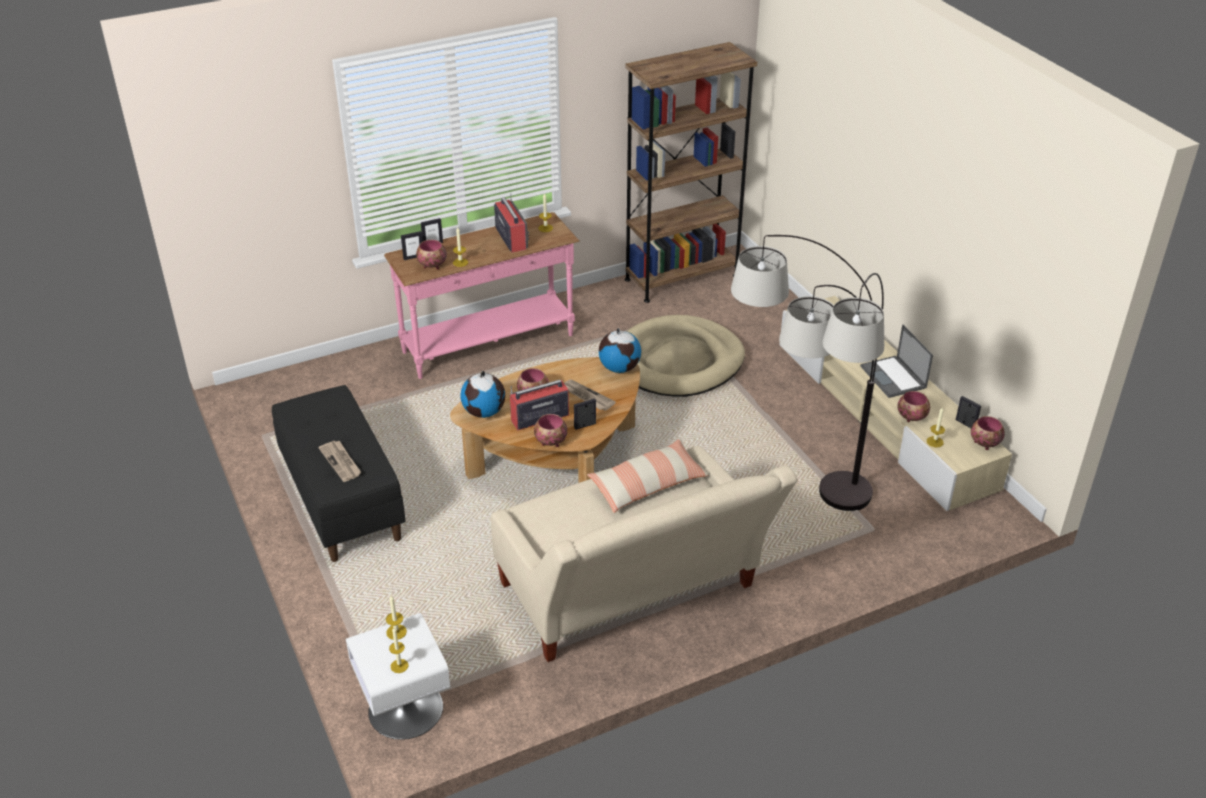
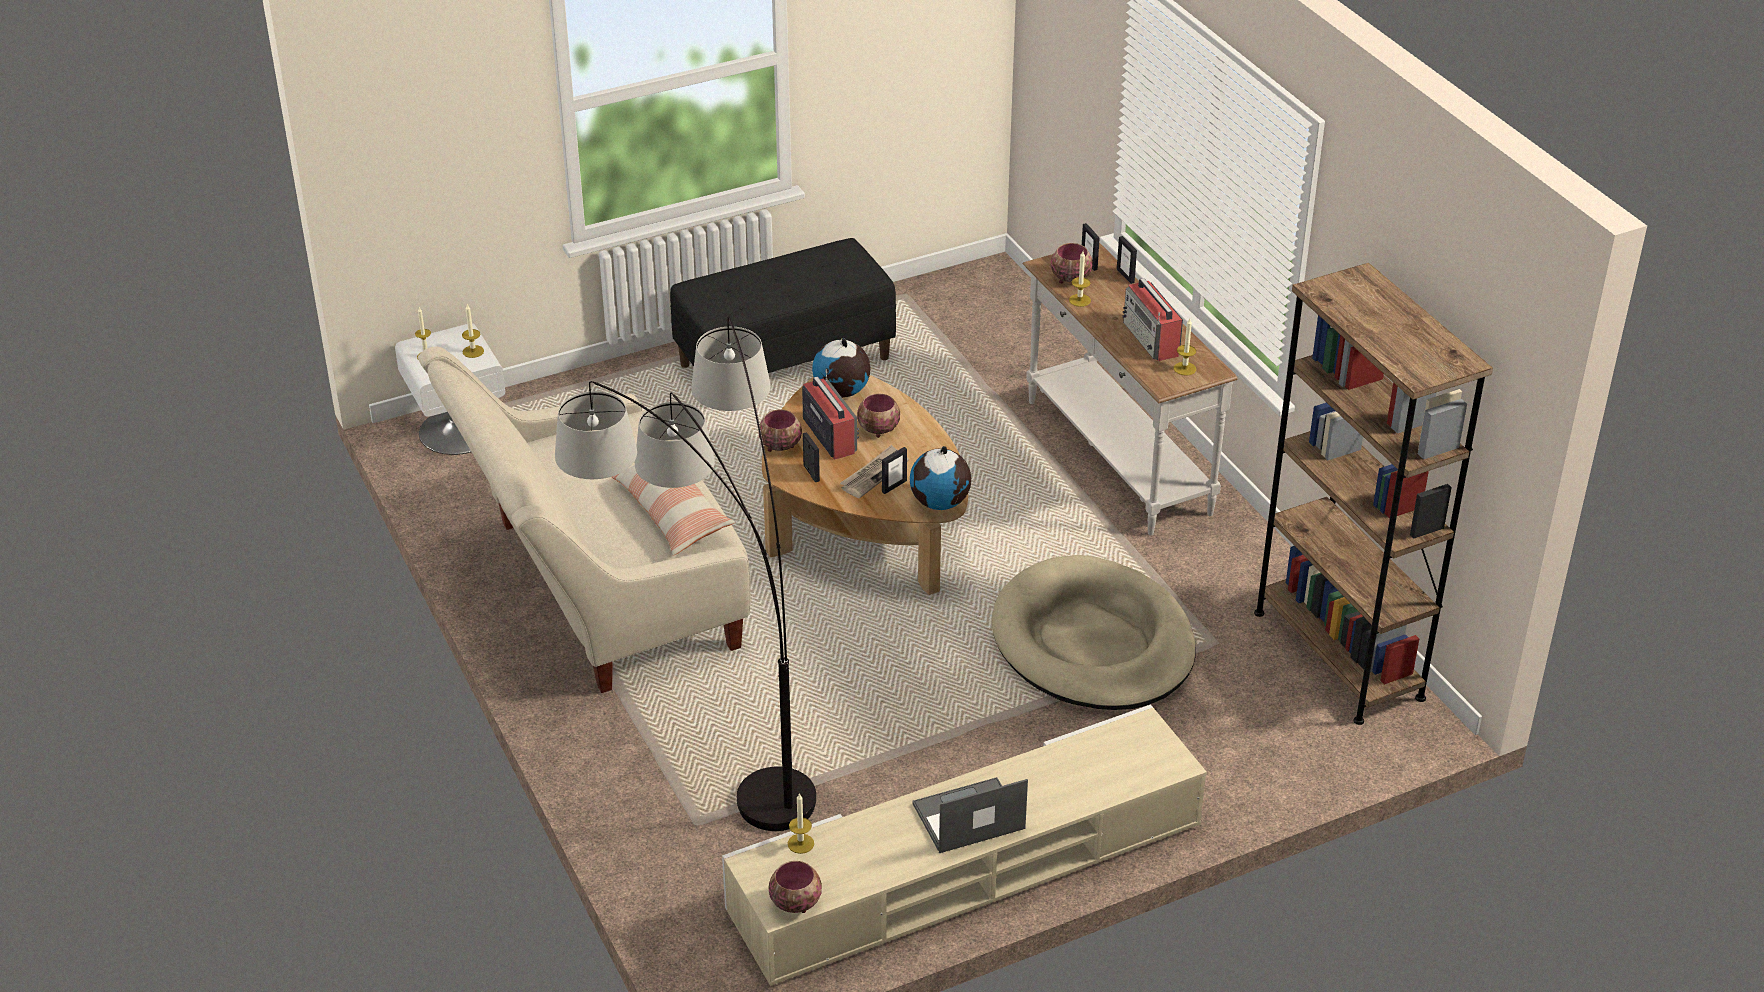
camera: 90 degrees right, 0 degrees up
newspaper [318,441,361,482] -> none
pink console table [384,212,580,379] -> white console table [1023,243,1237,535]
radio [494,193,529,253] -> radio turned 90 degrees clockwise [1122,278,1183,361]
bowl [897,391,930,422] -> none
picture frame [956,396,981,428] -> picture frame moved to [882,447,907,494]

